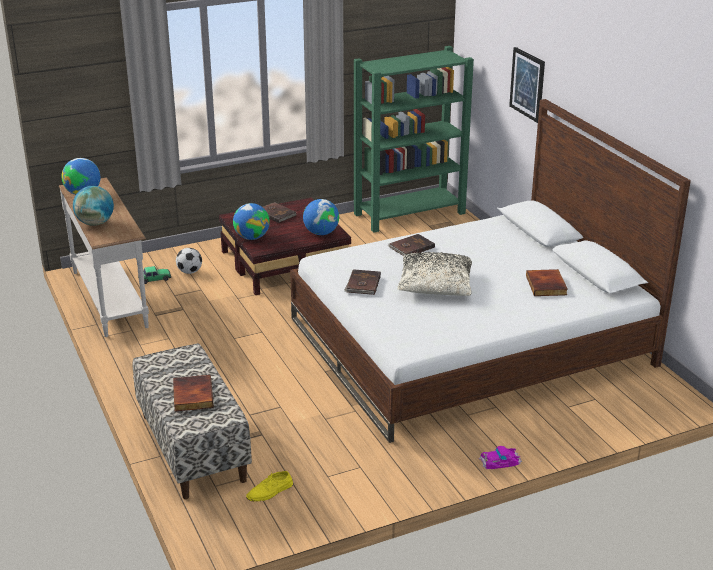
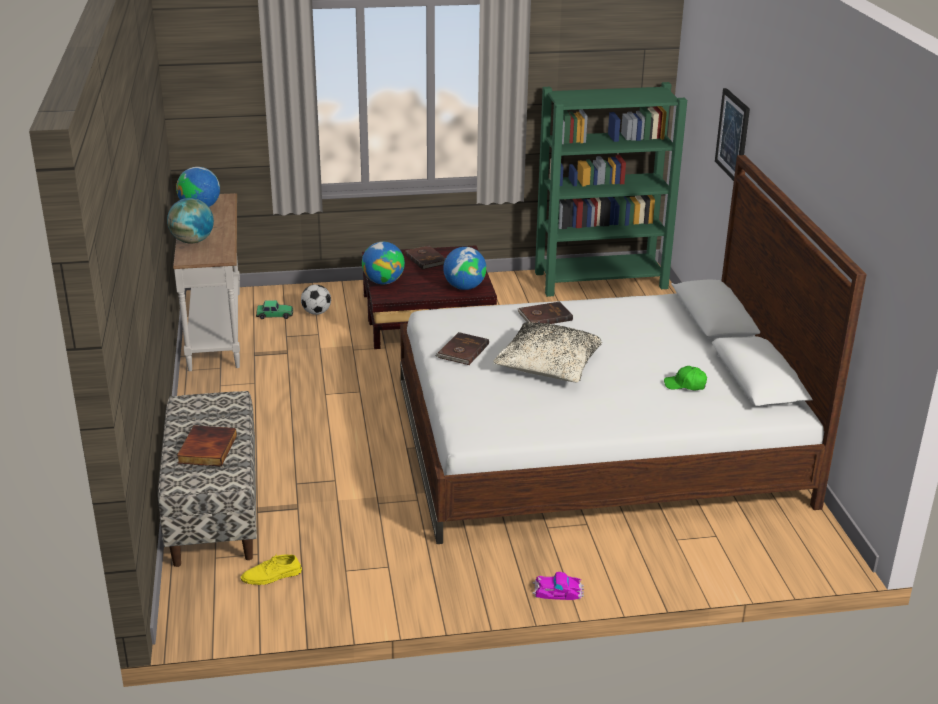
camera: 15 degrees right, 0 degrees up
book [526,269,568,296] -> green cap [664,366,707,390]

